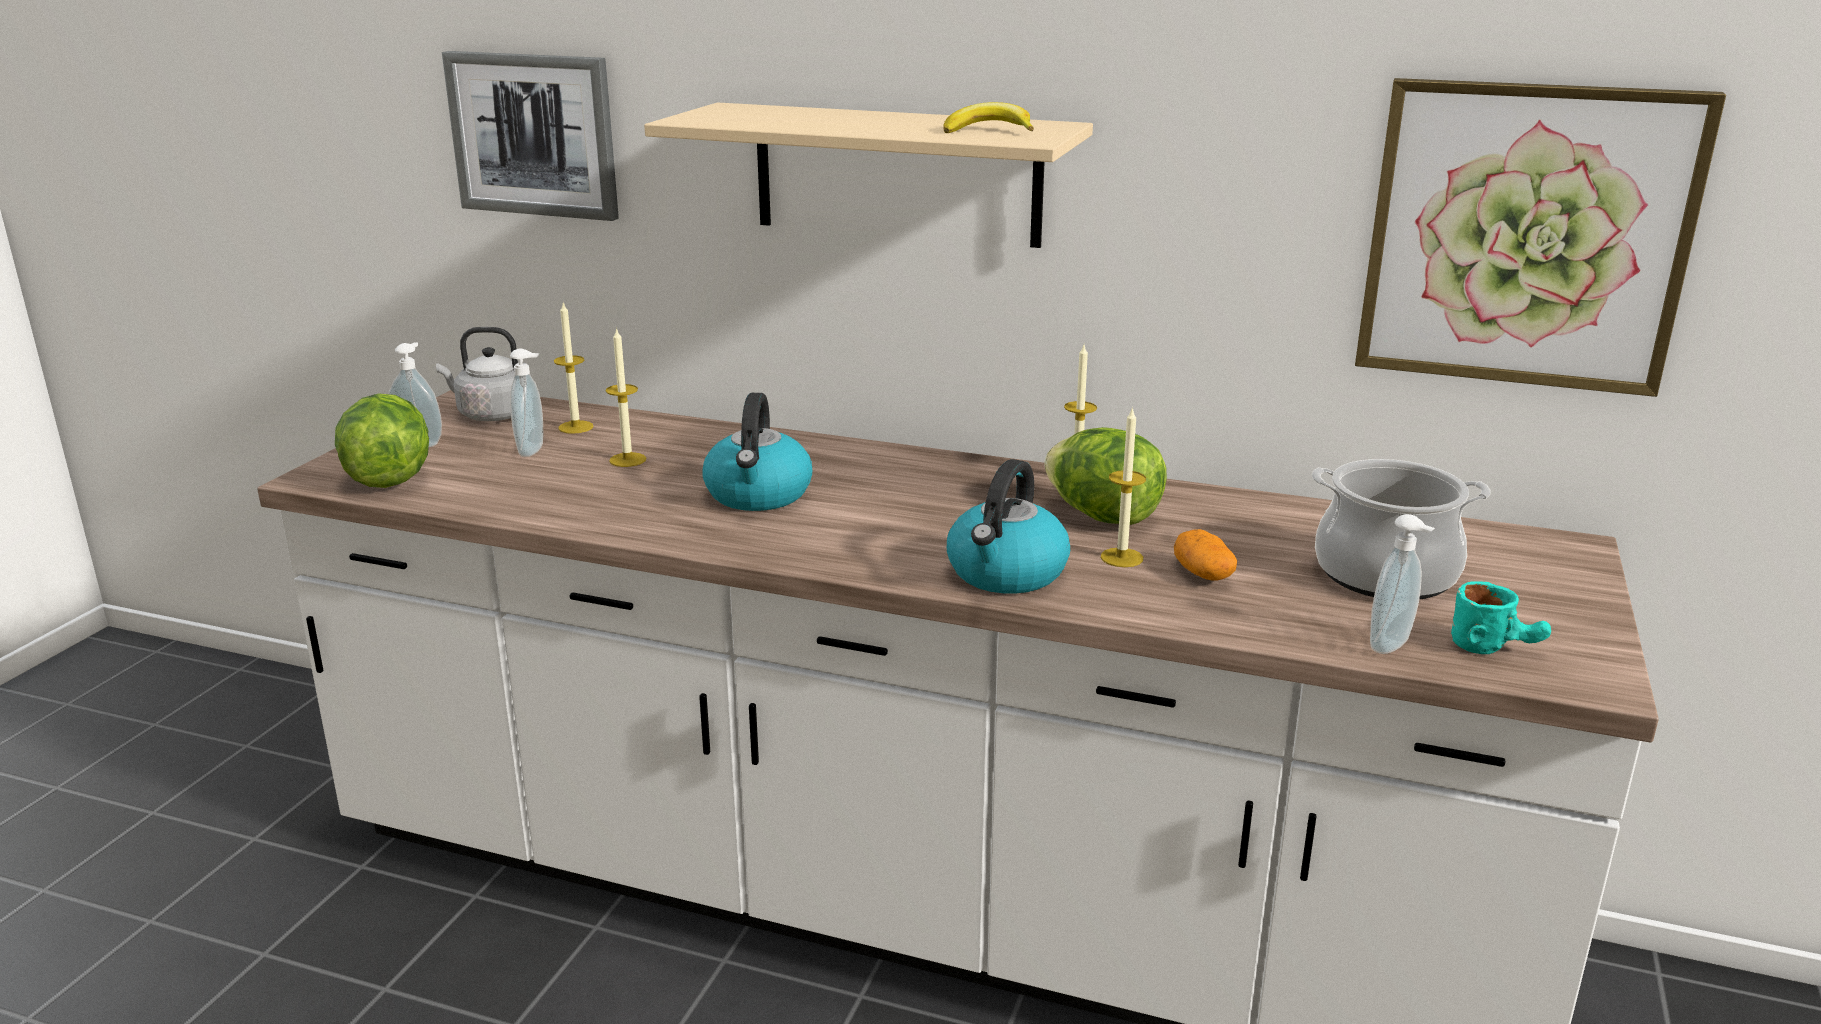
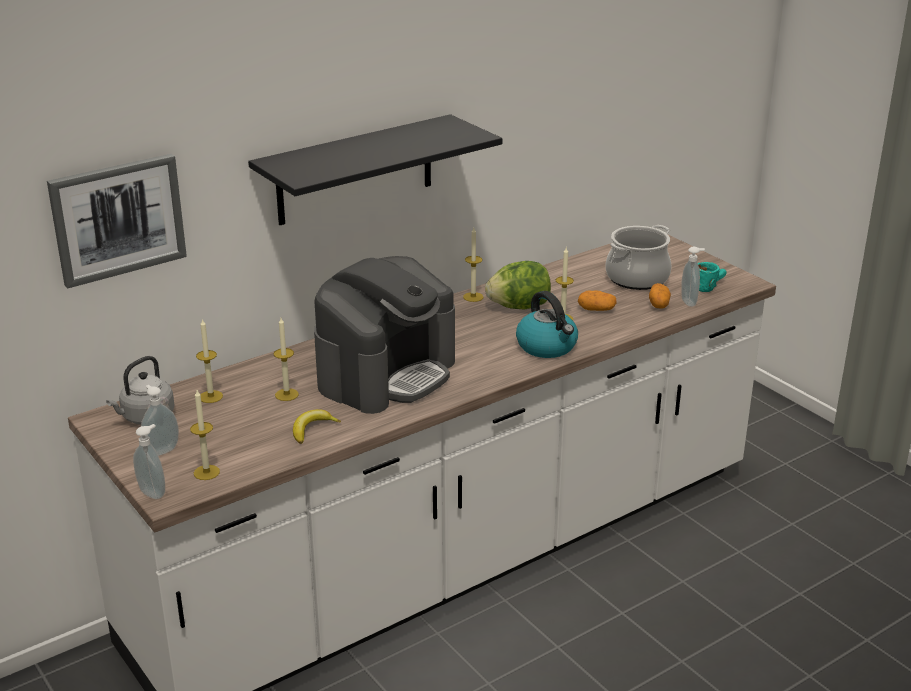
camera: 55 degrees left, 5 degrees up
lettuce [335,393,429,488] -> candle [190,390,220,480]
soap dispenser [510,348,543,457] -> soap dispenser moved to [133,424,165,499]
beige shelf [644,102,1093,248] -> black shelf [248,114,502,225]
kettle [702,393,812,511] -> coffee machine [314,256,455,414]
banana [943,102,1034,133] -> banana moved to [293,409,341,444]
picture [1355,78,1726,397] -> none
none -> potato [649,283,671,309]

